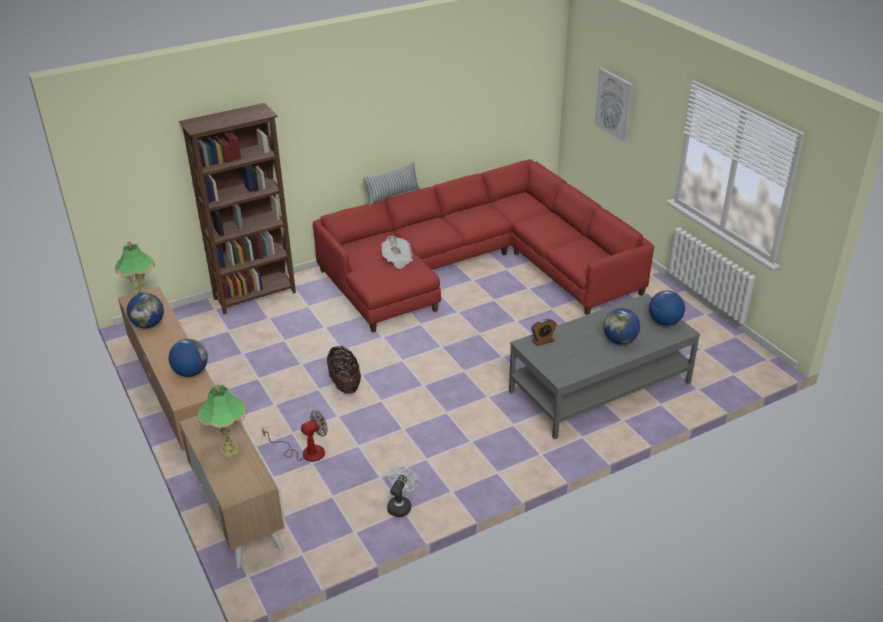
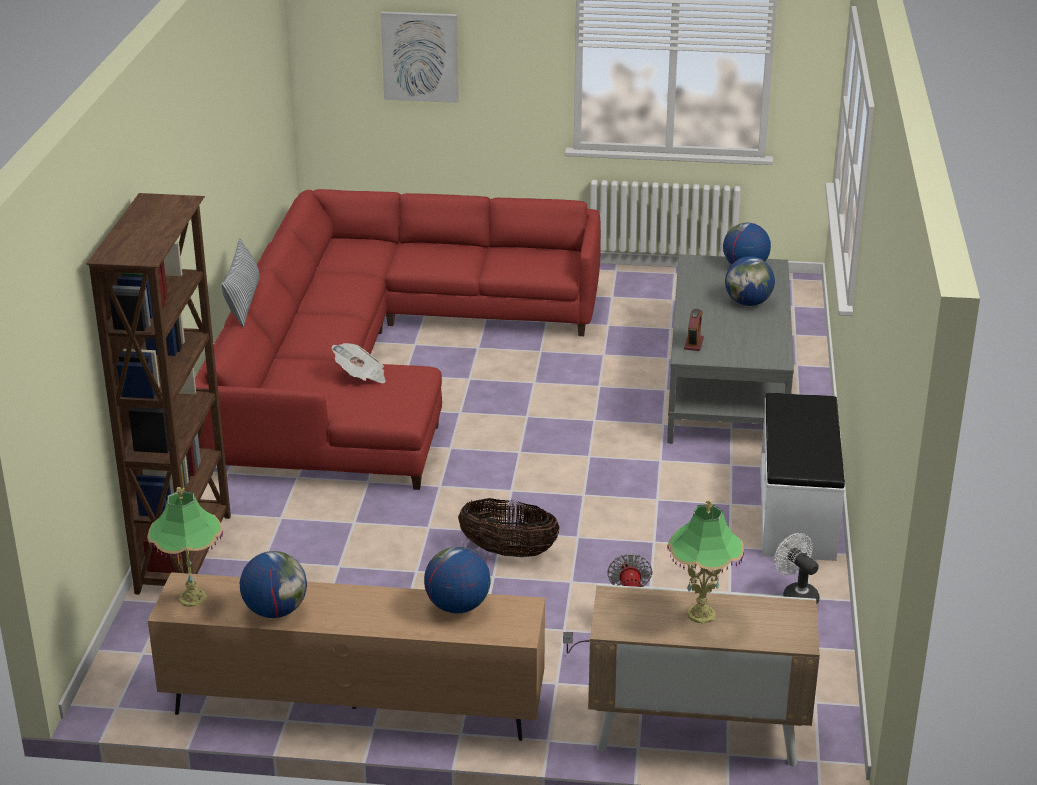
camera: 55 degrees left, 5 degrees down
none -> white bench [760,393,845,561]

